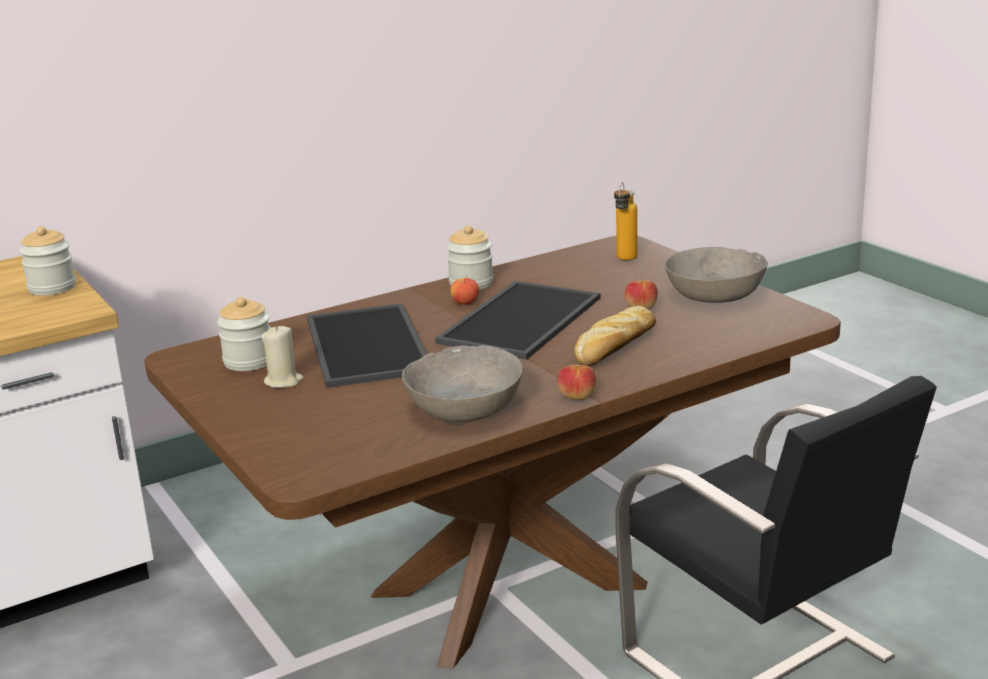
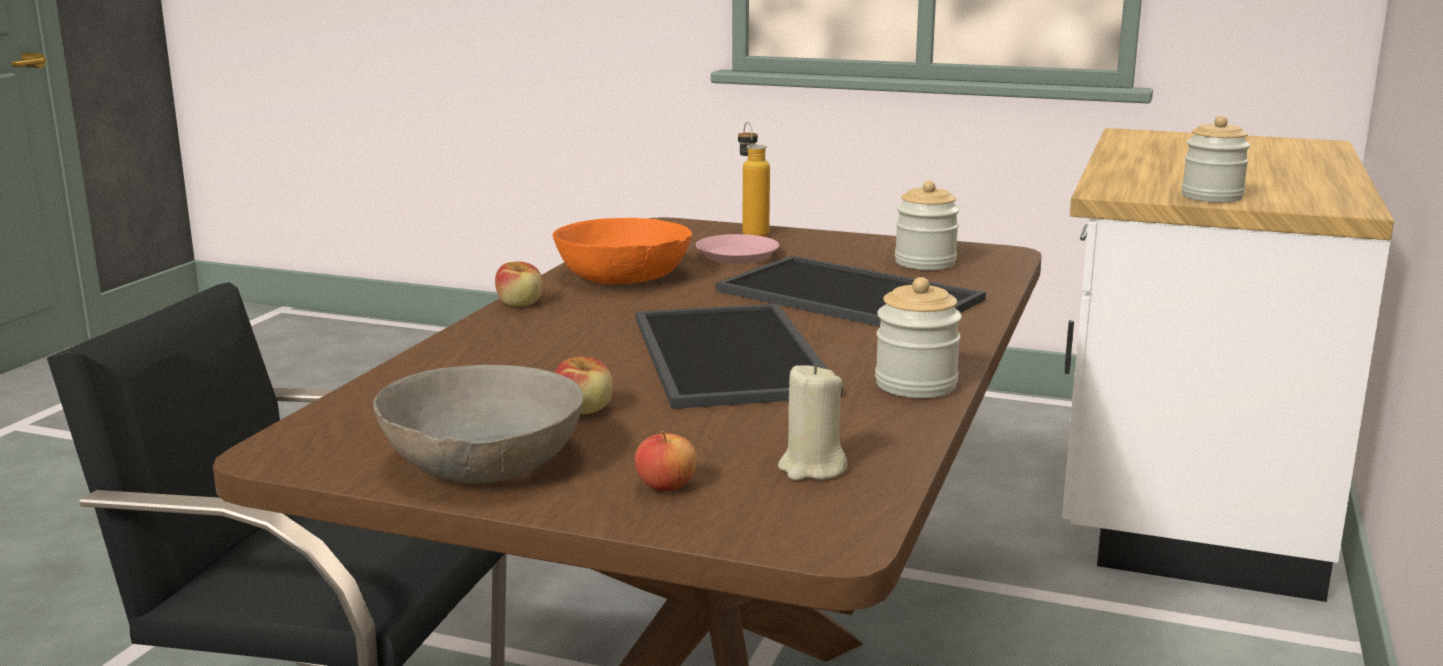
camera: 140 degrees right, 5 degrees down
beige candle [261,325,304,388] -> beige candle moved to [778,363,847,480]
grey bowl [402,345,523,423] -> orange bowl [553,218,692,284]
apple [450,276,479,305] -> apple moved to [635,431,697,491]
bread [574,306,656,366] -> none
bottle [614,182,637,261] -> bottle moved to [738,122,770,237]
none -> pink plate [696,234,779,263]

